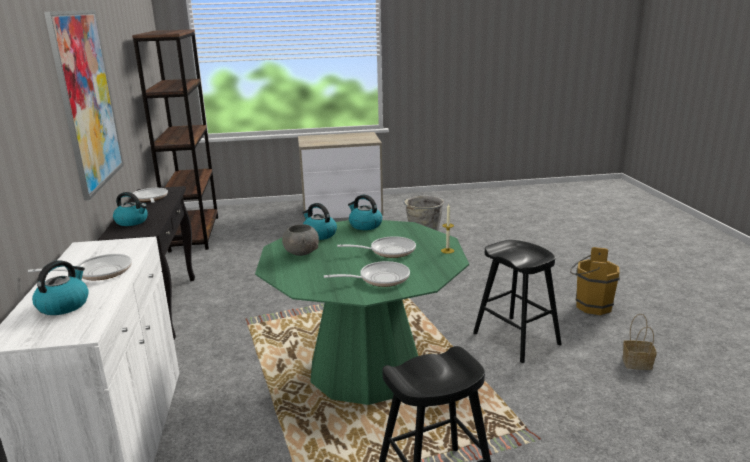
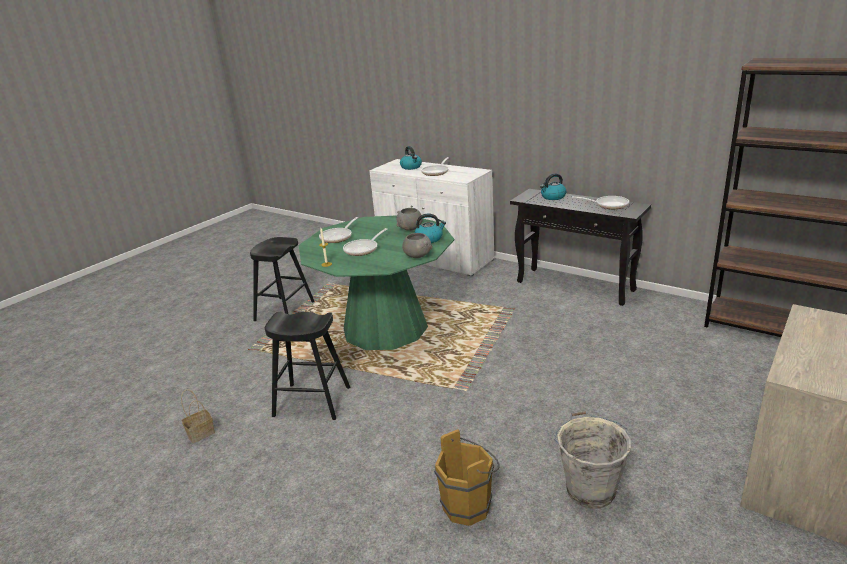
camera: 135 degrees right, 5 degrees up
picture [44,10,124,201] -> none
kettle [348,195,382,230] -> grey bowl [402,233,433,258]
brown bucket [570,247,620,315] -> brown bucket moved to [434,429,500,526]

